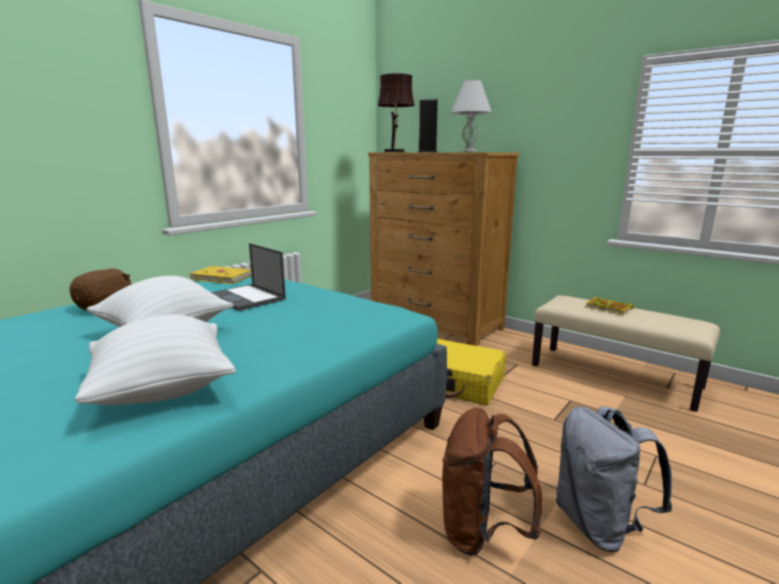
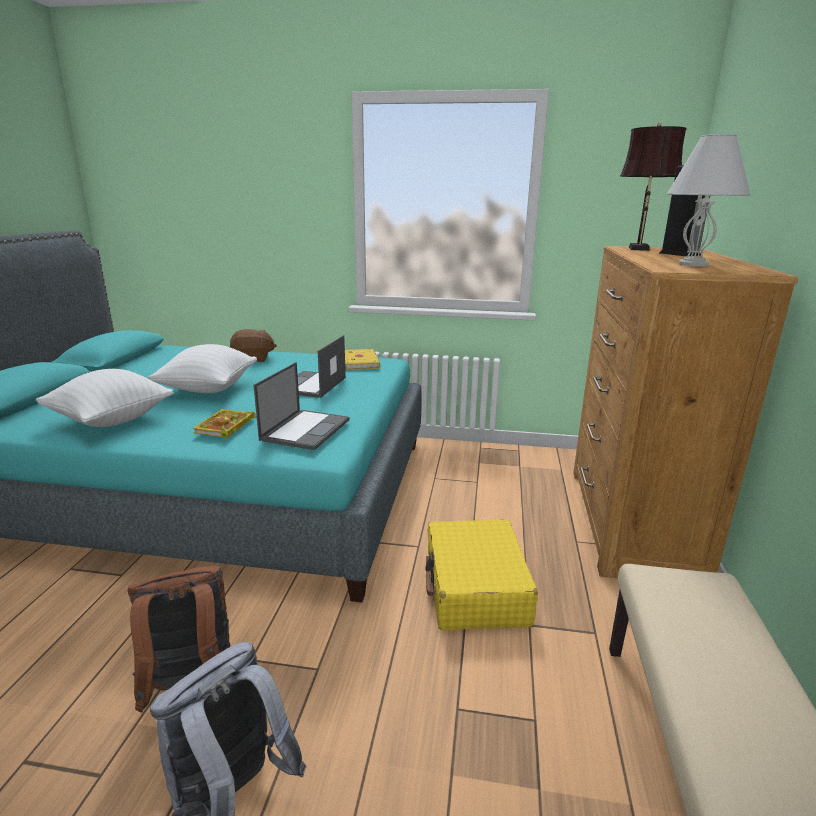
camera: 60 degrees right, 5 degrees up
book [585,296,634,315] -> book moved to [193,409,256,438]
none -> laptop [254,362,349,450]

